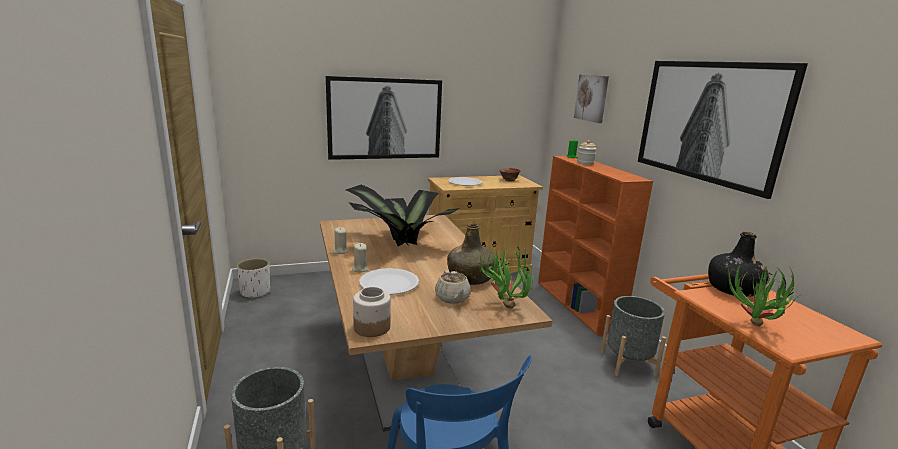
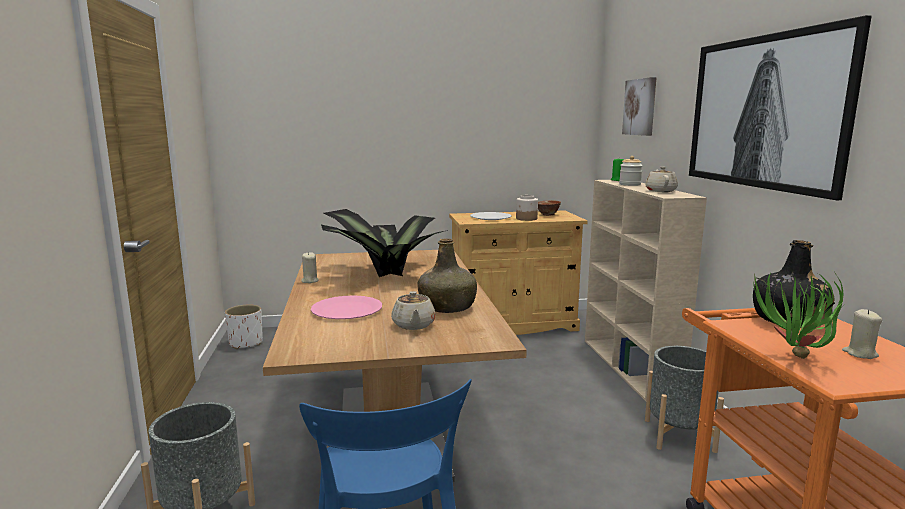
camera: 10 degrees right, 5 degrees down
picture [326,76,442,160] -> none
beige candle [352,243,368,273] -> beige candle moved to [842,309,882,359]
jar [353,287,391,337] -> jar moved to [516,195,538,221]
white plate [359,268,419,295] -> pink plate [311,295,382,319]
potted plant [478,245,533,309] -> none
orange bookcase [538,156,653,336] -> beige bookcase [585,180,707,401]
none -> beige teapot [645,167,678,192]

